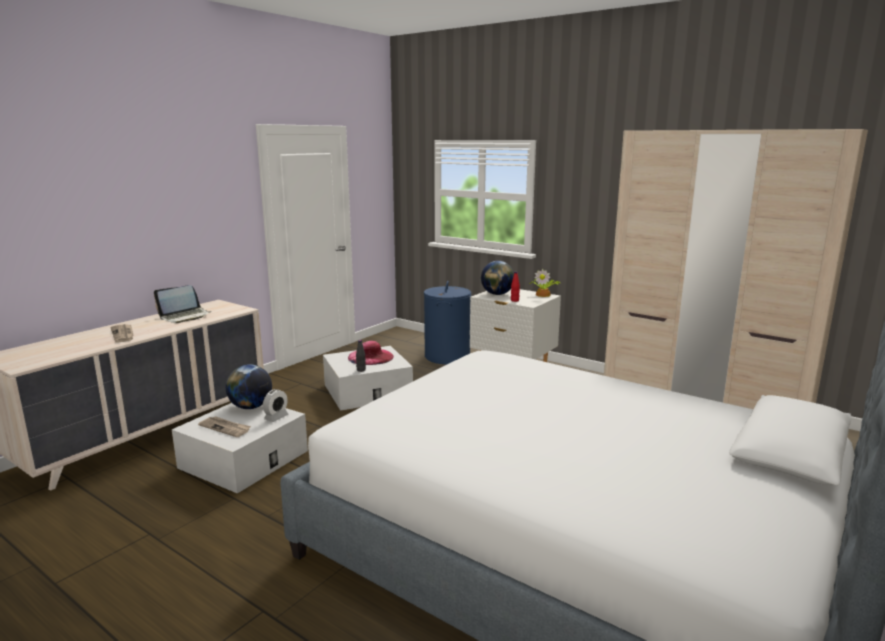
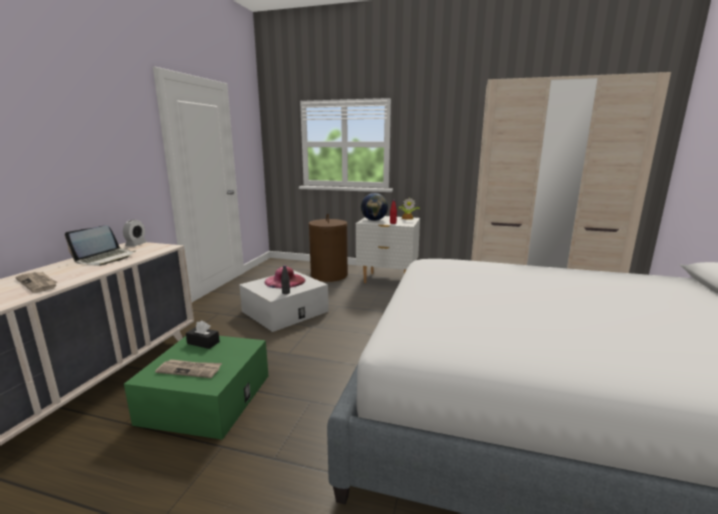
camera: 20 degrees left, 0 degrees up
white storage box [172,403,308,493] -> green storage box [124,336,268,440]
globe [226,364,272,409] -> black tissue box [186,321,220,349]
alarm clock [263,389,288,422] -> alarm clock moved to [123,220,147,246]
blue laundry basket [424,281,471,364] -> brown laundry basket [309,214,348,282]

